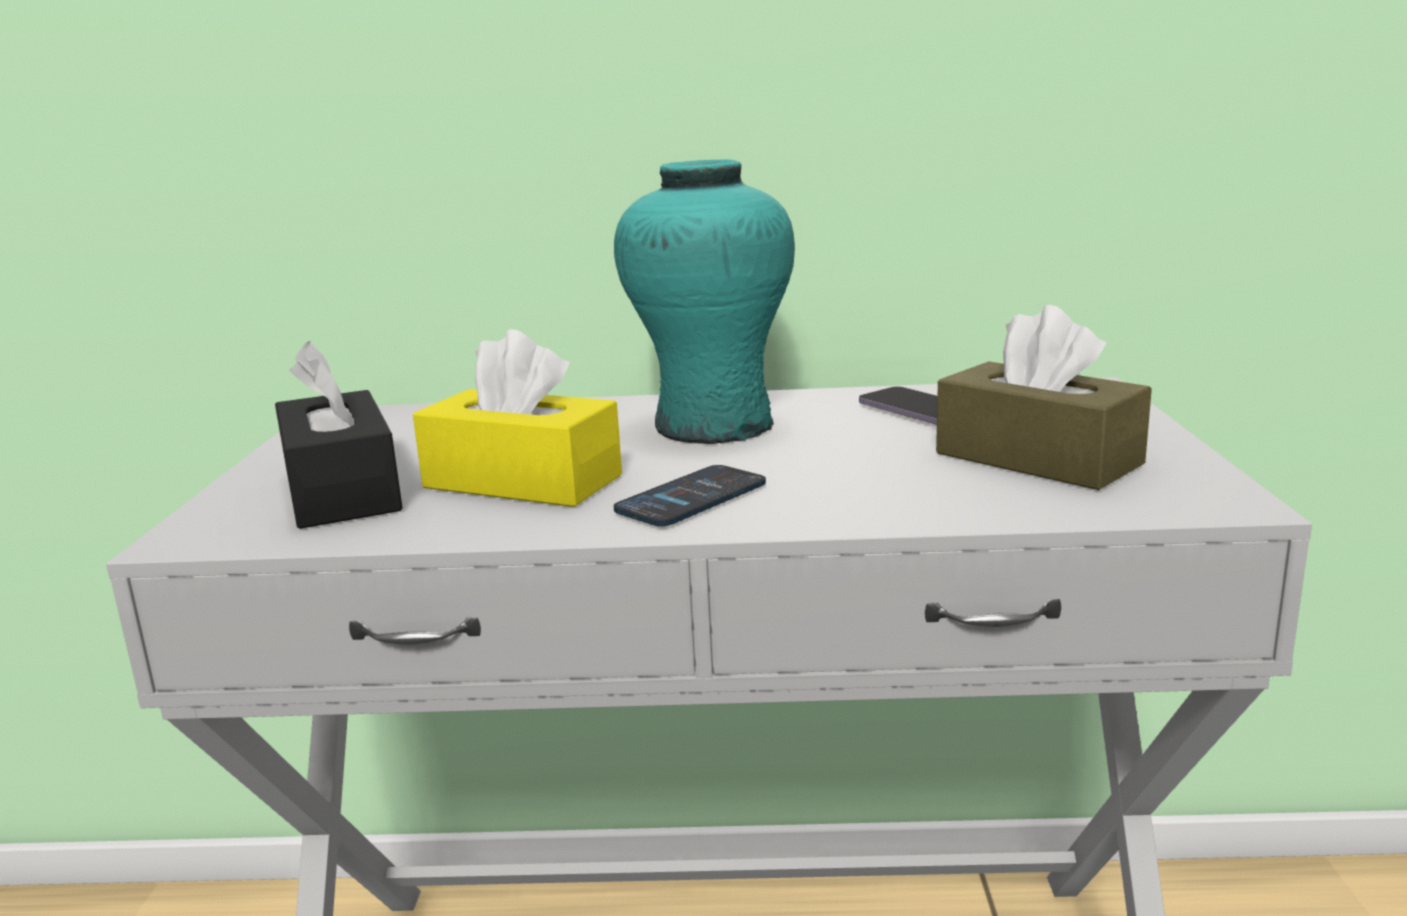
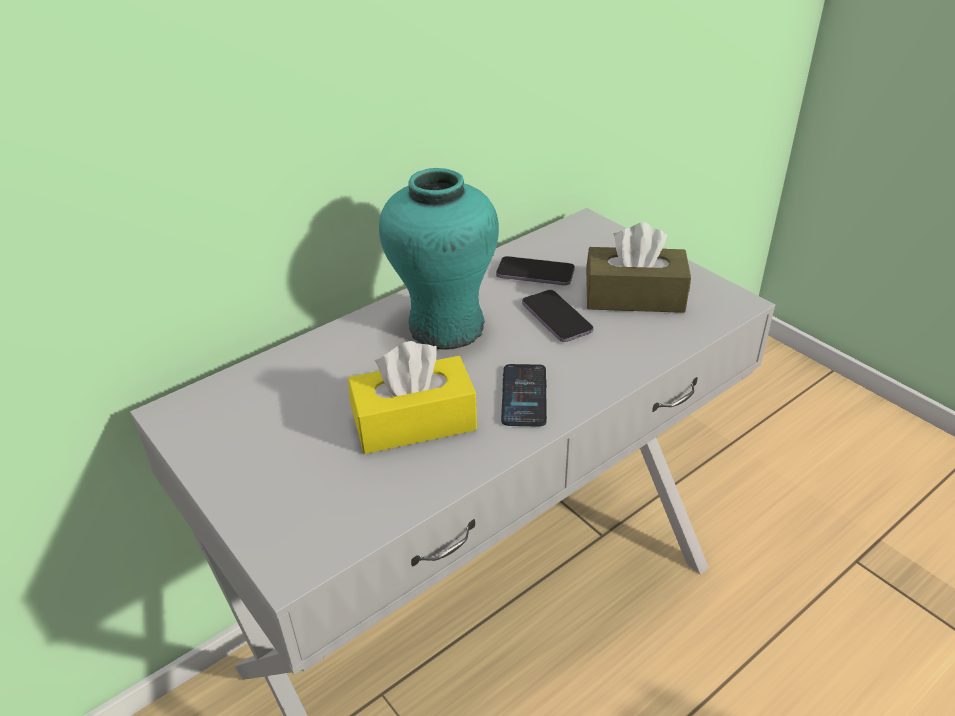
camera: 40 degrees left, 20 degrees up
black tissue box [275,341,403,529] -> none
none -> phone [522,290,594,342]

